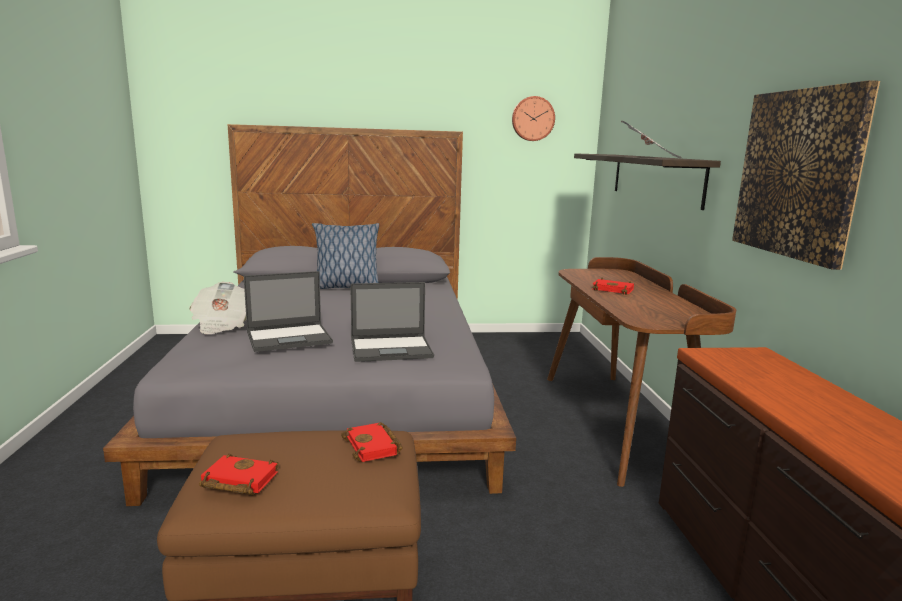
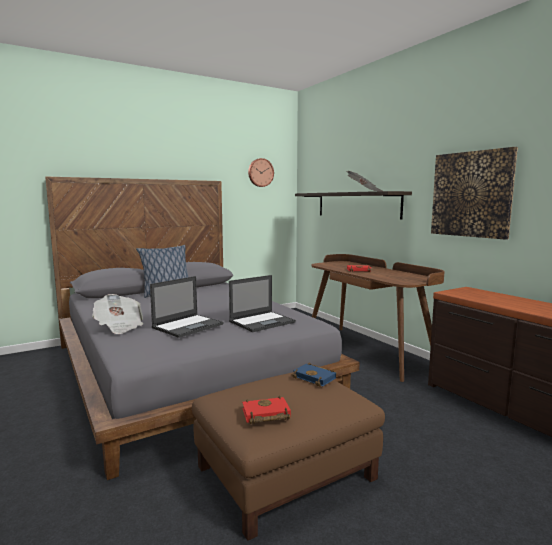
camera: 25 degrees left, 5 degrees down
red book [341,422,403,462] -> blue book [292,363,337,387]

